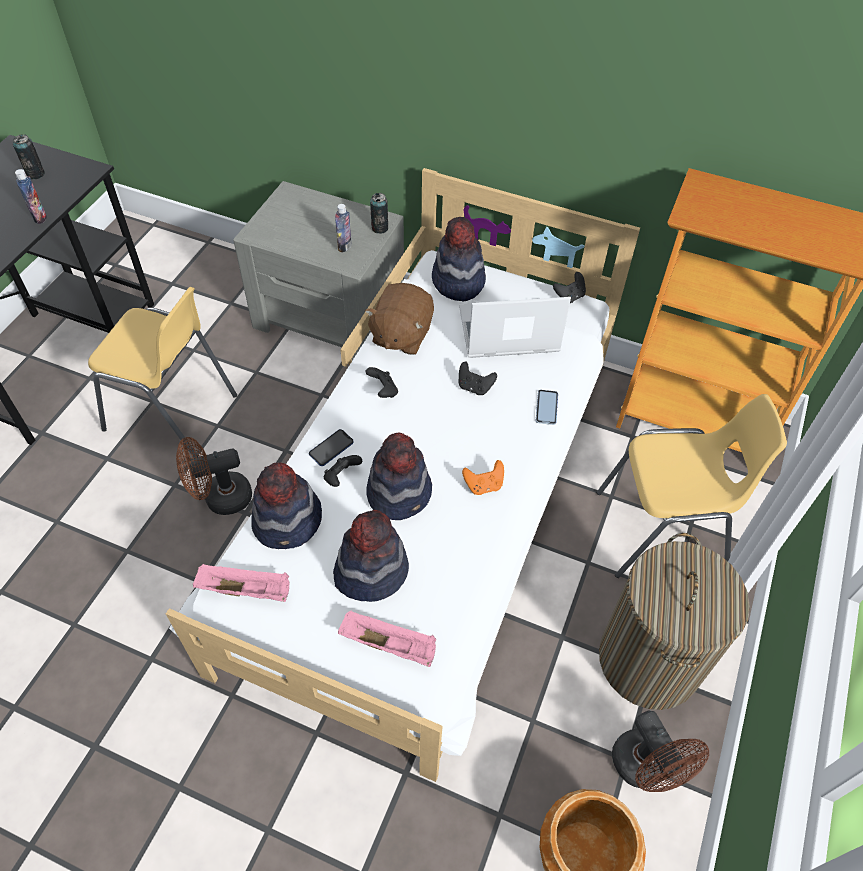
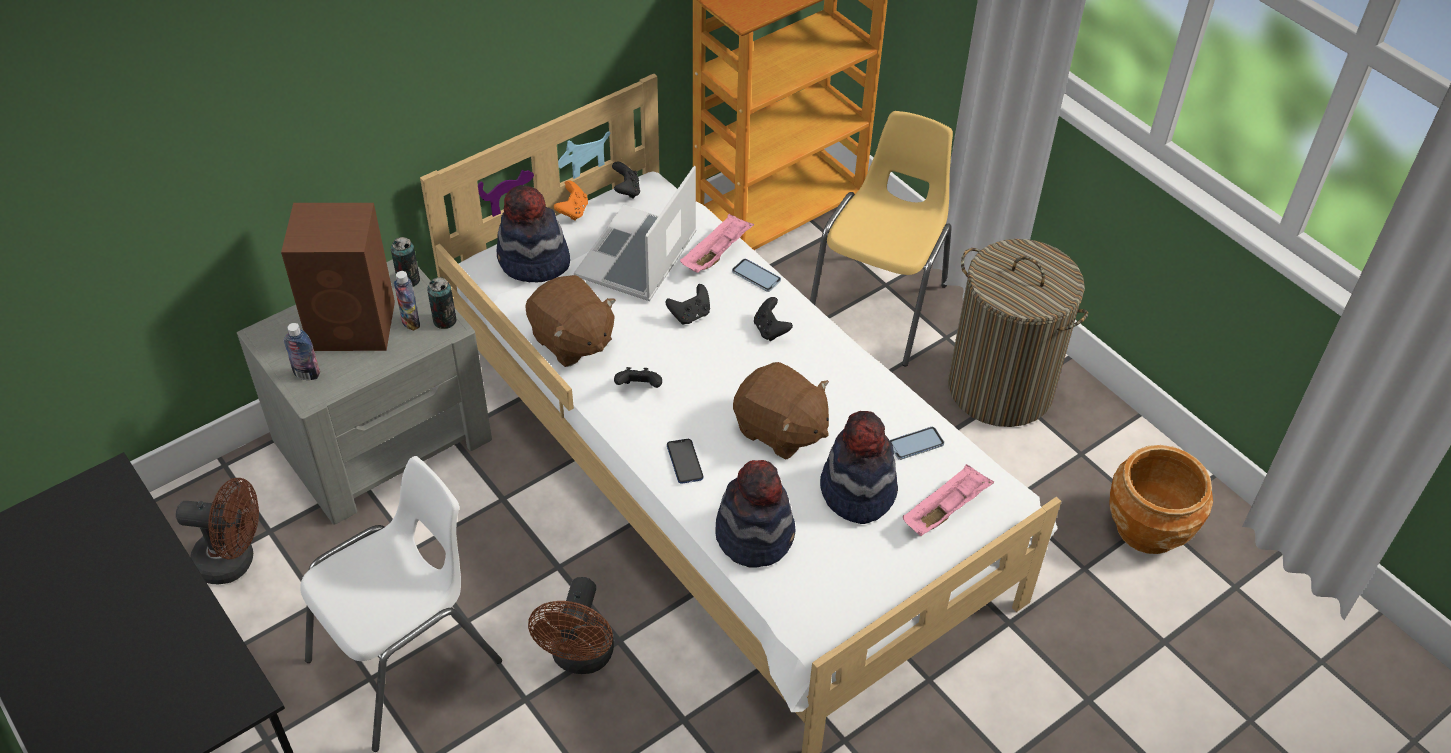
camera: 60 degrees left, 5 degrees down
can [13,135,45,180] -> can moved to [427,277,456,329]
bottle [15,169,47,224] -> bottle moved to [284,323,320,380]
yellow chair [88,287,237,457] -> white chair [300,456,502,752]
pink tray [193,564,290,602] -> pink tray moved to [680,213,754,273]
black game controller [324,455,362,487] -> black game controller moved to [754,297,793,341]
hat [366,432,432,520] -> brown plush toy [733,362,829,460]
orange game controller [462,460,504,495] -> orange game controller moved to [554,180,588,221]
brown fan [612,710,709,792] -> brown fan moved to [176,478,259,584]
none -> brown speaker [281,203,395,351]
none -> phone [890,427,944,460]

